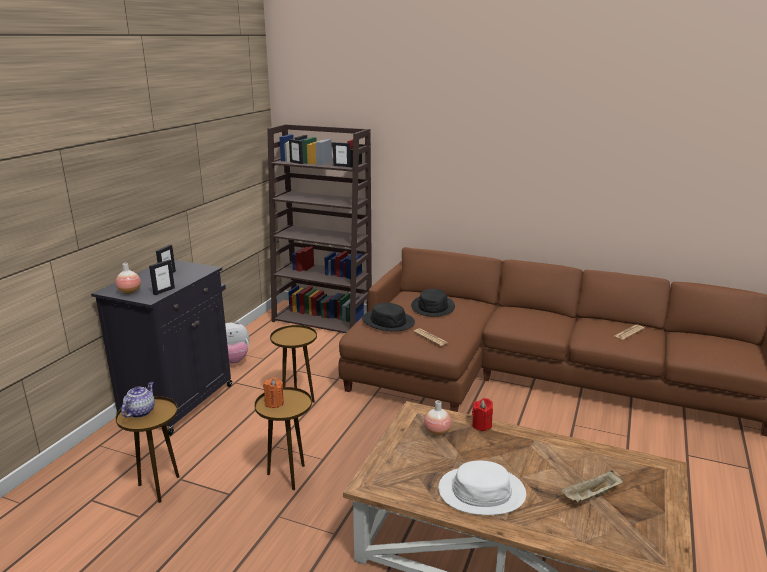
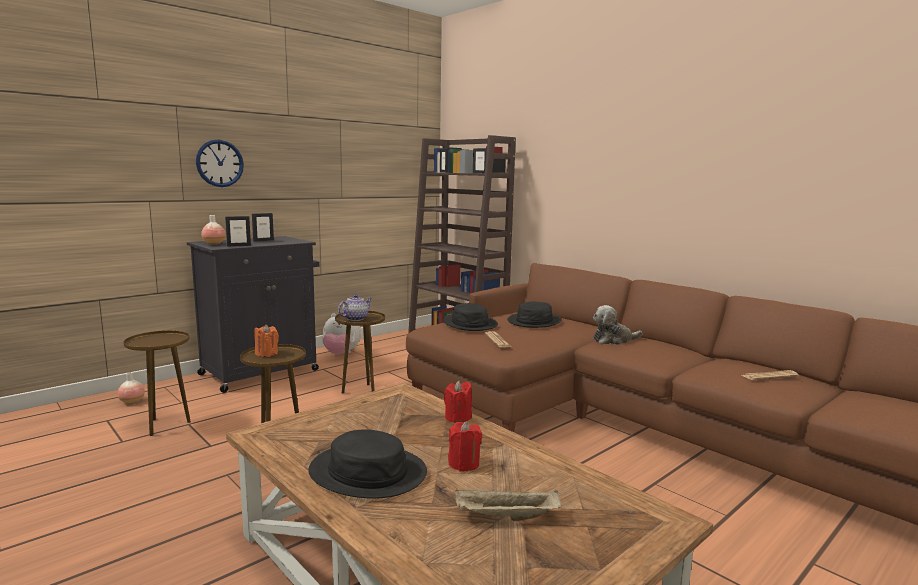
camera: 25 degrees right, 10 degrees down
teapot [121,382,155,418] -> teapot moved to [338,294,372,321]
vase [424,401,451,436] -> vase moved to [118,372,145,404]
white hat [438,461,526,515] -> black hat [308,430,427,498]
none -> wall clock [196,139,244,187]
none -> red candle [448,421,482,471]
none -> plush toy [593,305,642,345]

